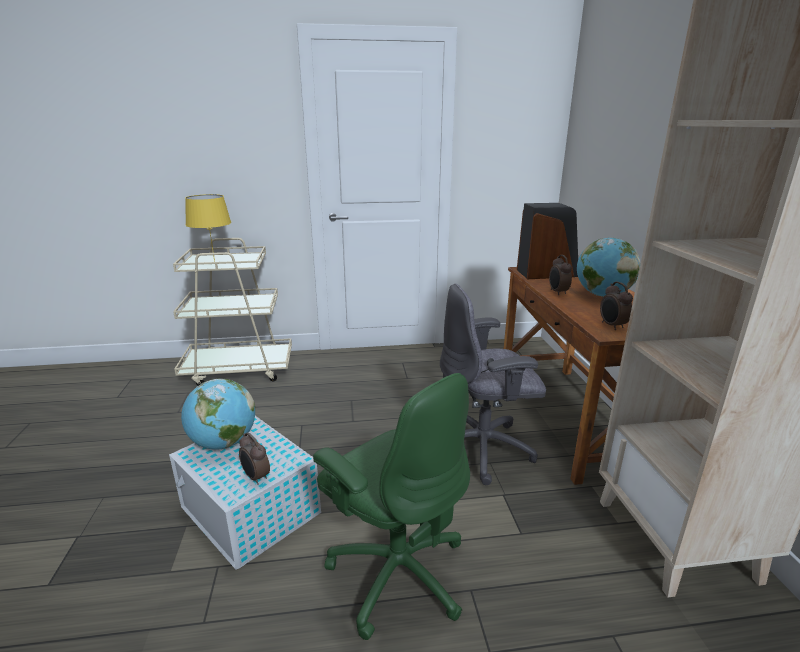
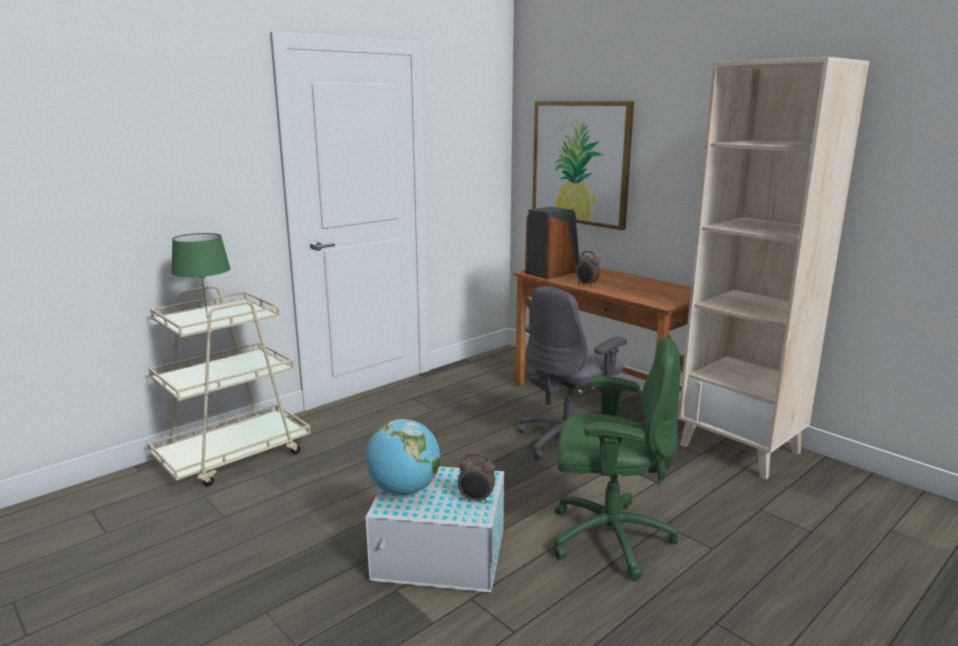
camera: 35 degrees left, 5 degrees down
yellow table lamp [185,194,231,262] -> green table lamp [171,233,231,319]
globe [577,238,640,297] -> none
alarm clock [600,282,633,330] -> none
none -> picture [532,101,634,230]

